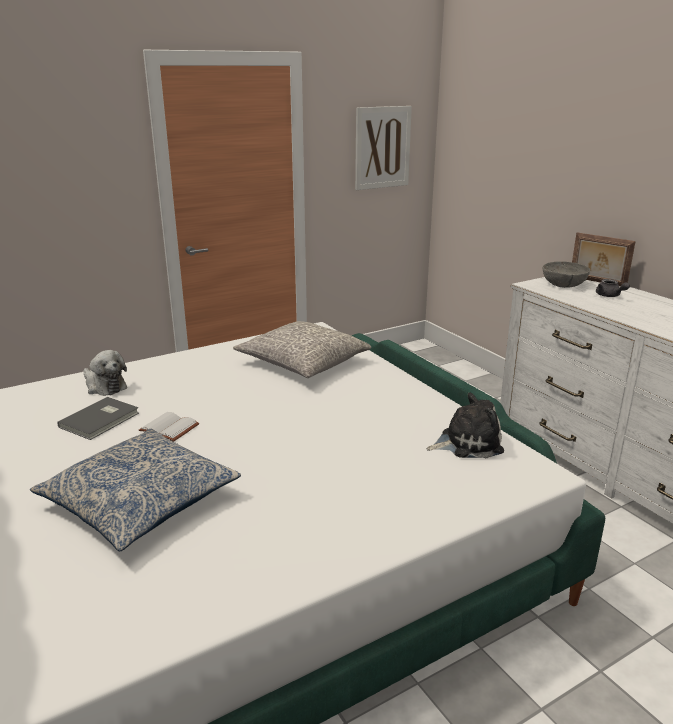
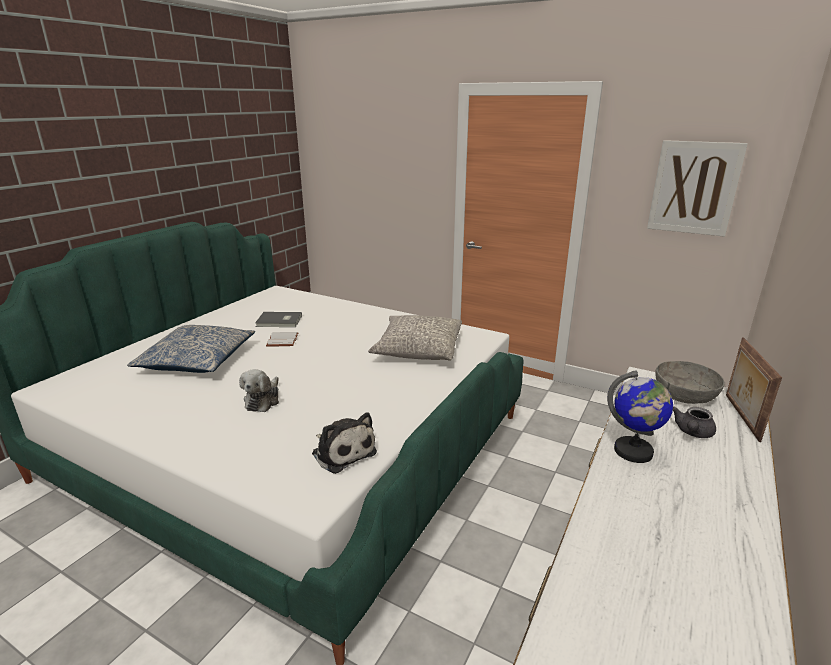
camera: 60 degrees right, 0 degrees up
plush toy [84,350,127,396] -> plush toy moved to [239,369,279,412]
none -> globe [607,370,673,463]

